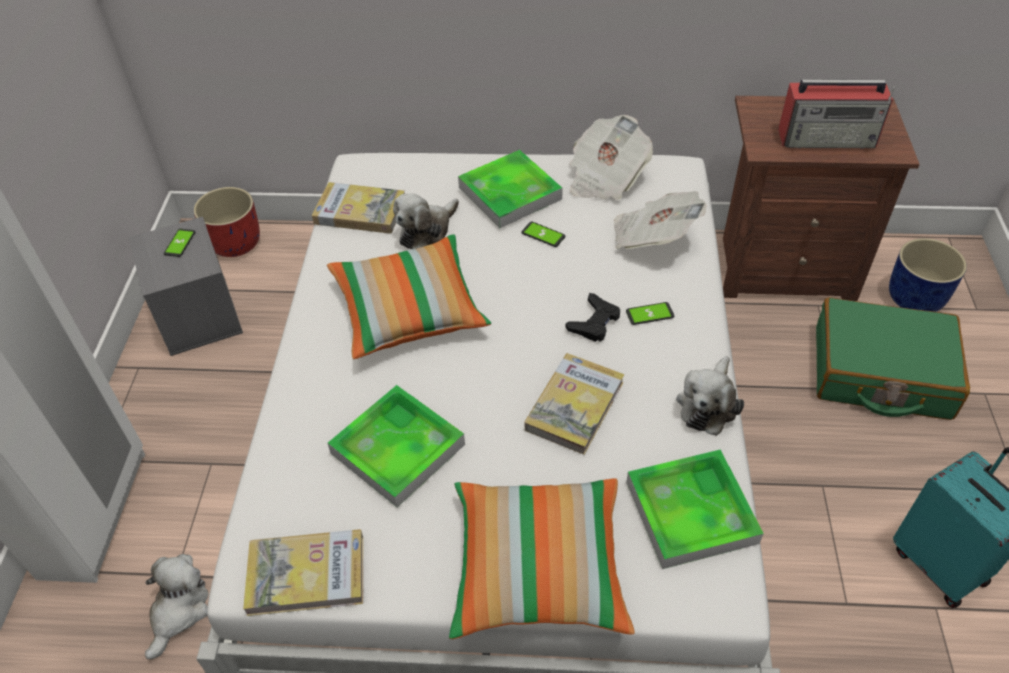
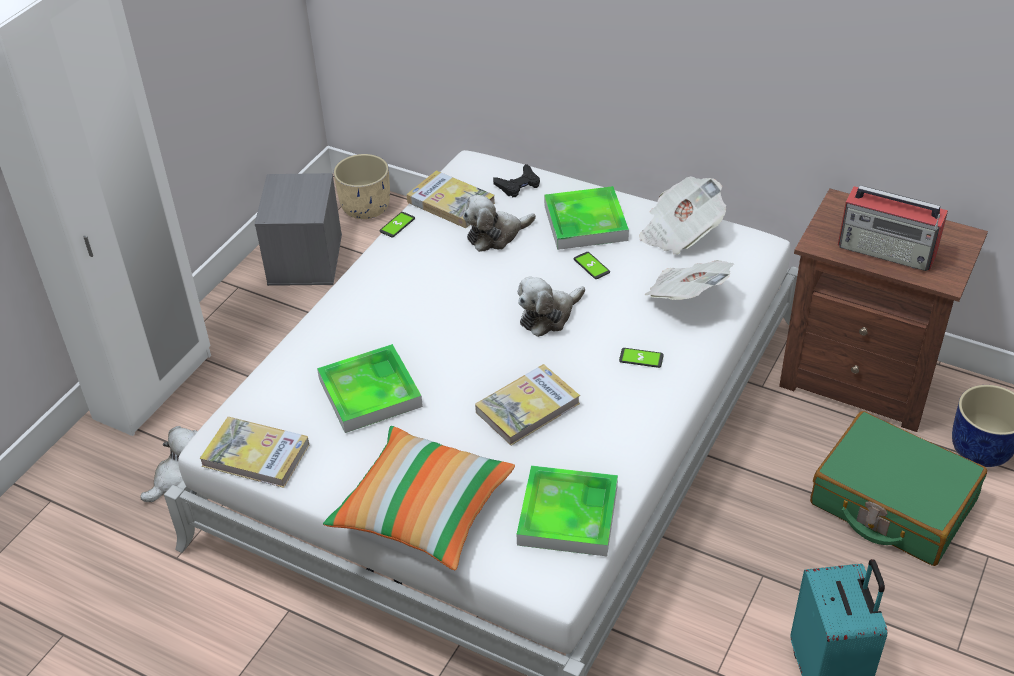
camera: 25 degrees right, 5 degrees down
phone [164,229,195,257] -> phone moved to [380,212,415,237]
red planter [193,187,260,257] -> beige planter [334,154,390,219]
pillow [327,234,491,359] -> none
black game controller [566,293,620,342] -> black game controller moved to [493,164,540,197]
plush toy [676,356,744,436] -> plush toy moved to [518,277,585,337]

